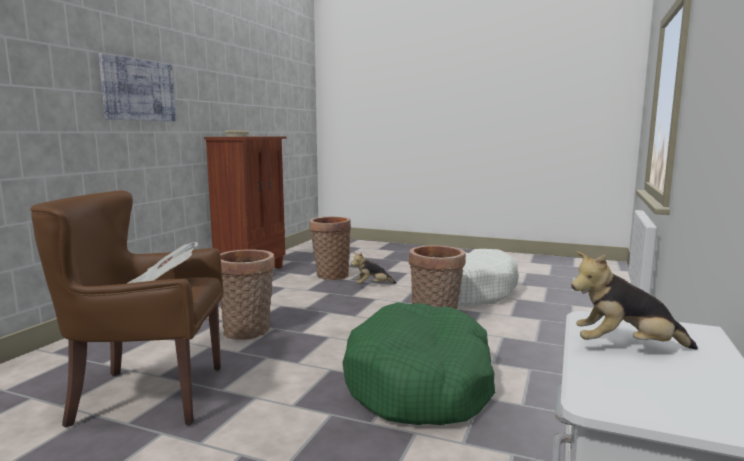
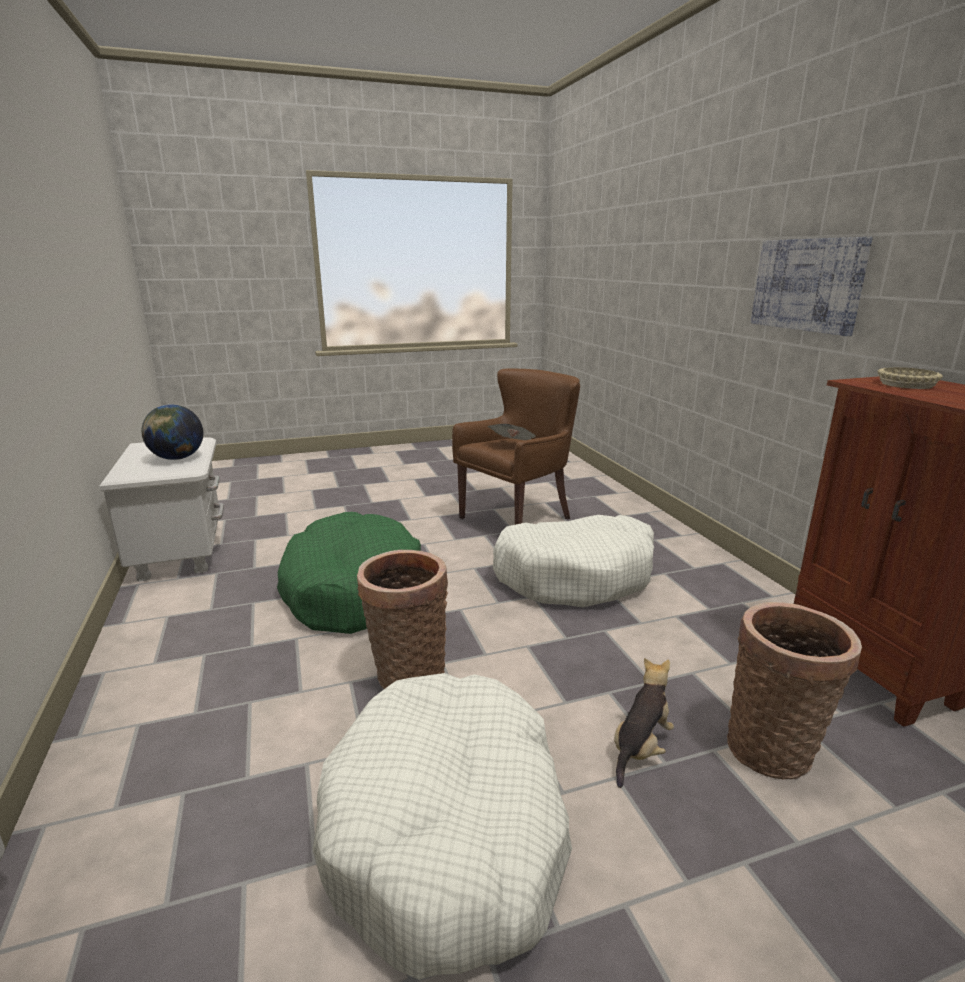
camera: 140 degrees right, 10 degrees up
basket [220,249,275,340] -> white dog bed [493,515,654,608]
plush toy [571,251,698,350] -> globe [141,404,203,460]

